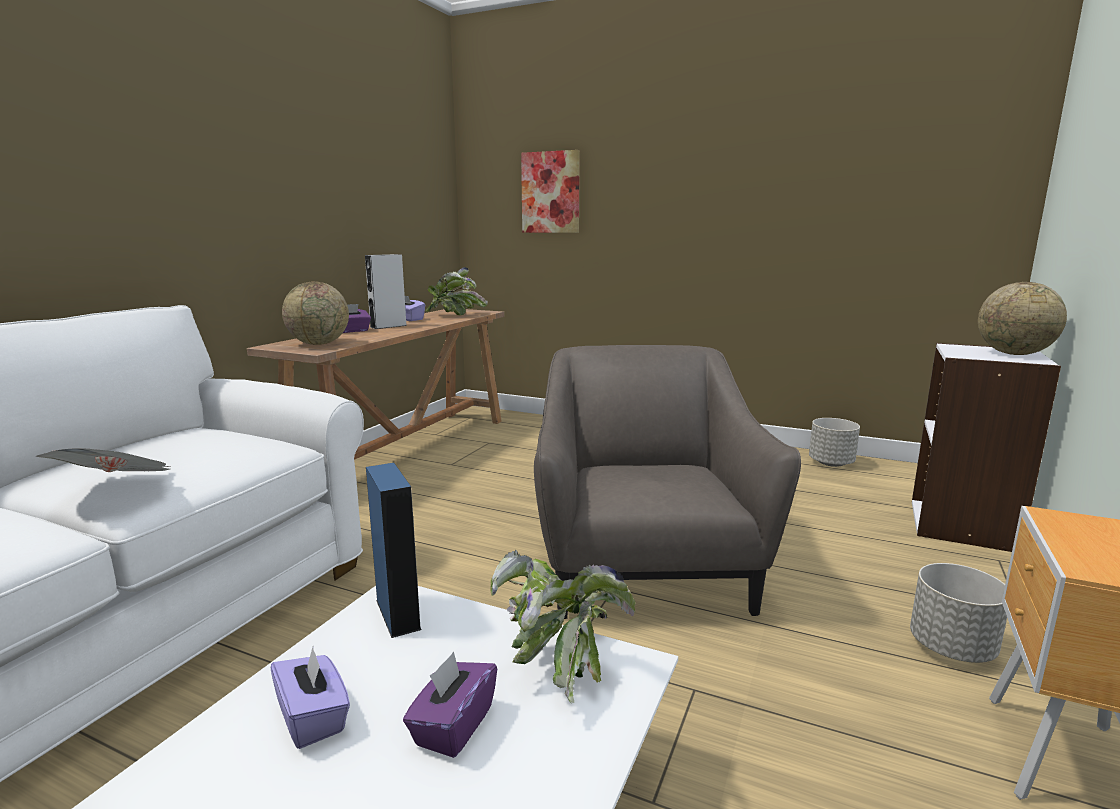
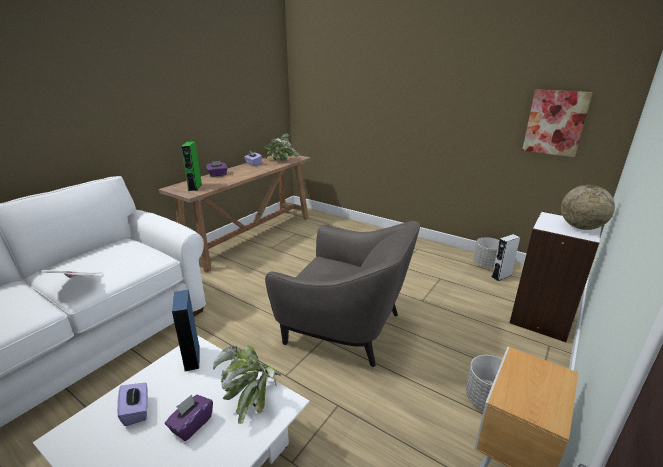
camera: 10 degrees right, 10 degrees up
globe [282,281,349,345] -> green speaker [181,141,202,191]
grey speaker [365,254,406,329] -> grey speaker moved to [491,234,520,281]
picture [521,150,580,233] -> picture moved to [522,89,593,157]
grey armchair [534,345,801,619] -> grey armchair turned 105 degrees clockwise [265,221,420,367]

